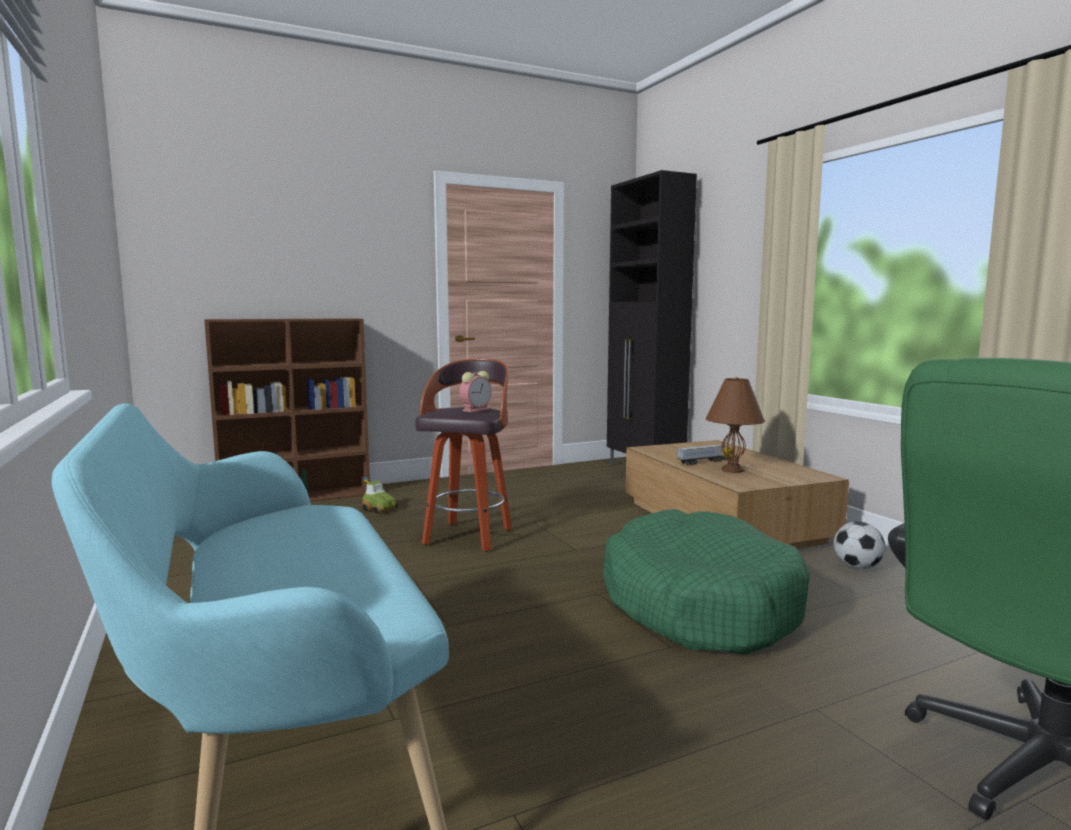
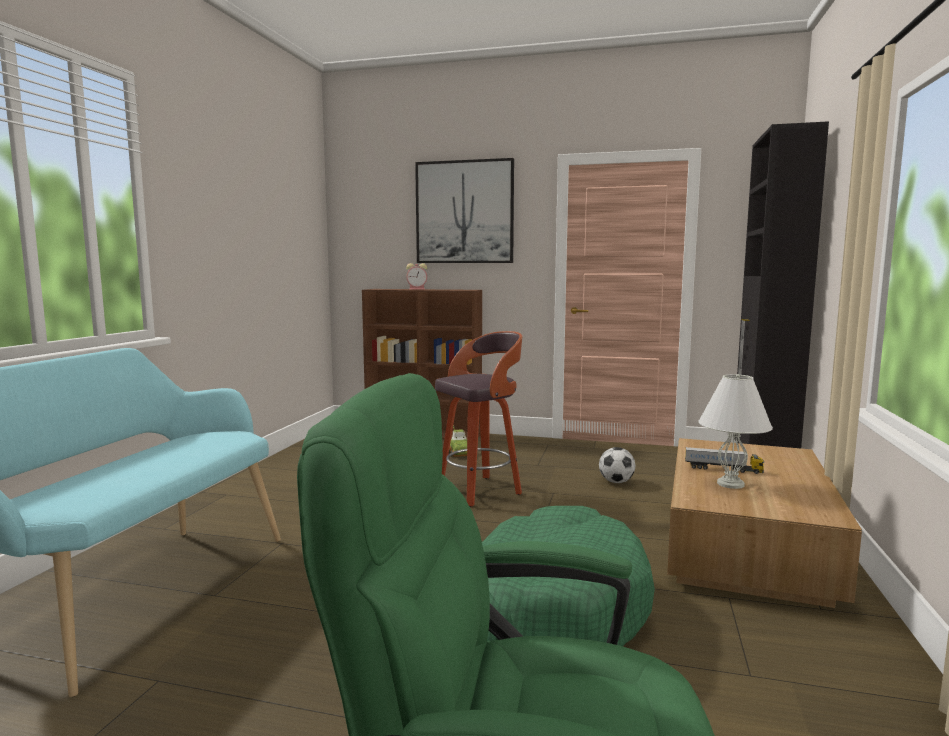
camera: 40 degrees right, 0 degrees up
alarm clock [460,371,491,412] -> alarm clock moved to [406,263,427,289]
brown table lamp [706,377,765,473] -> white table lamp [698,374,773,489]
football [834,522,885,569] -> football moved to [599,447,635,483]
none -> picture [415,158,514,263]

